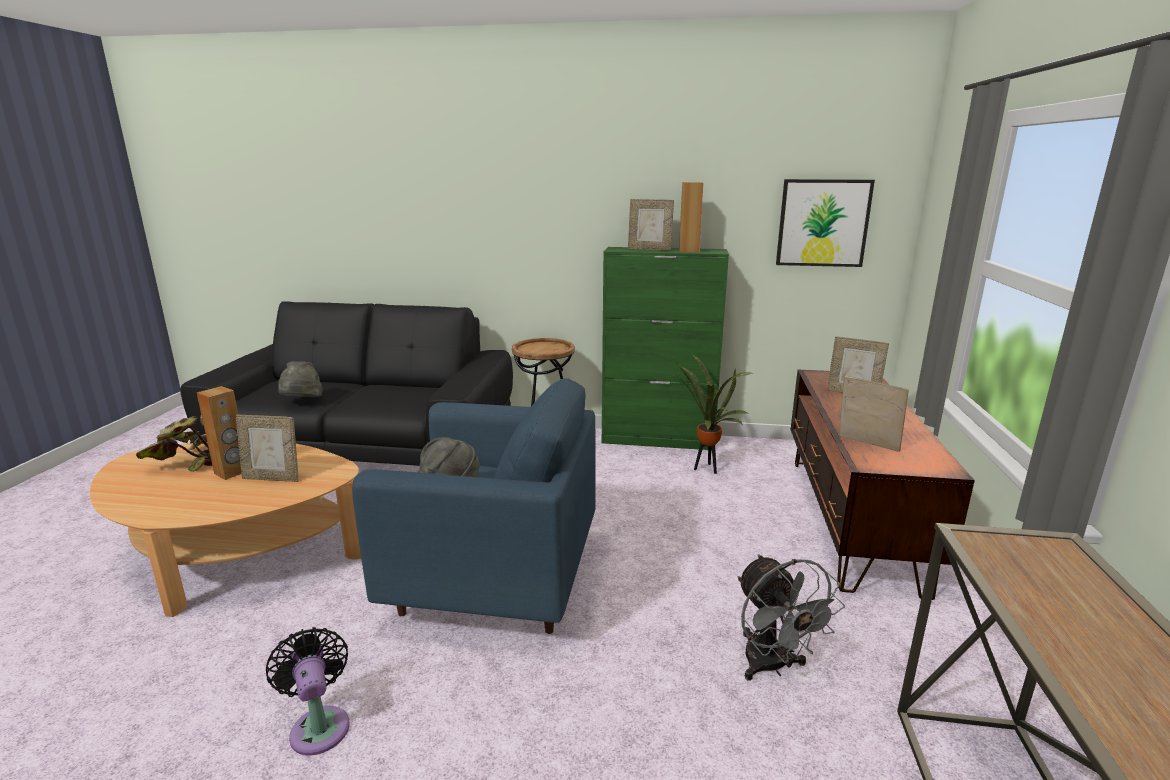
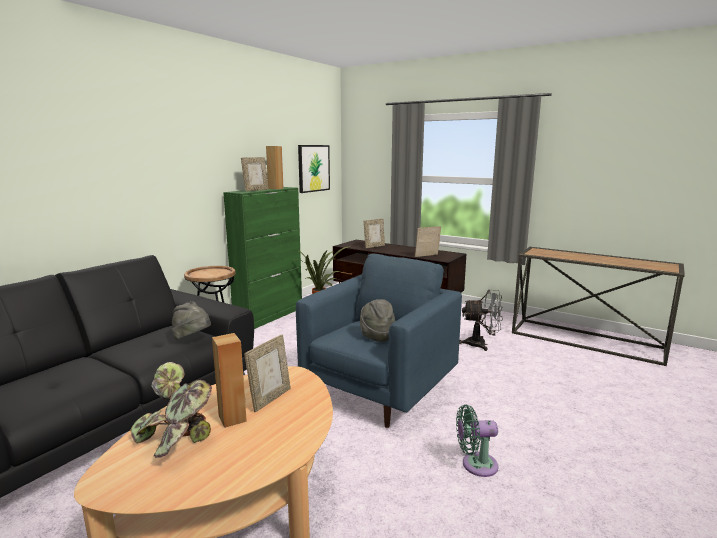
camera: 65 degrees left, 5 degrees down
black fan [266,627,350,755] -> green fan [456,405,499,477]
grey hat [278,361,323,397] -> grey hat moved to [172,301,211,340]

